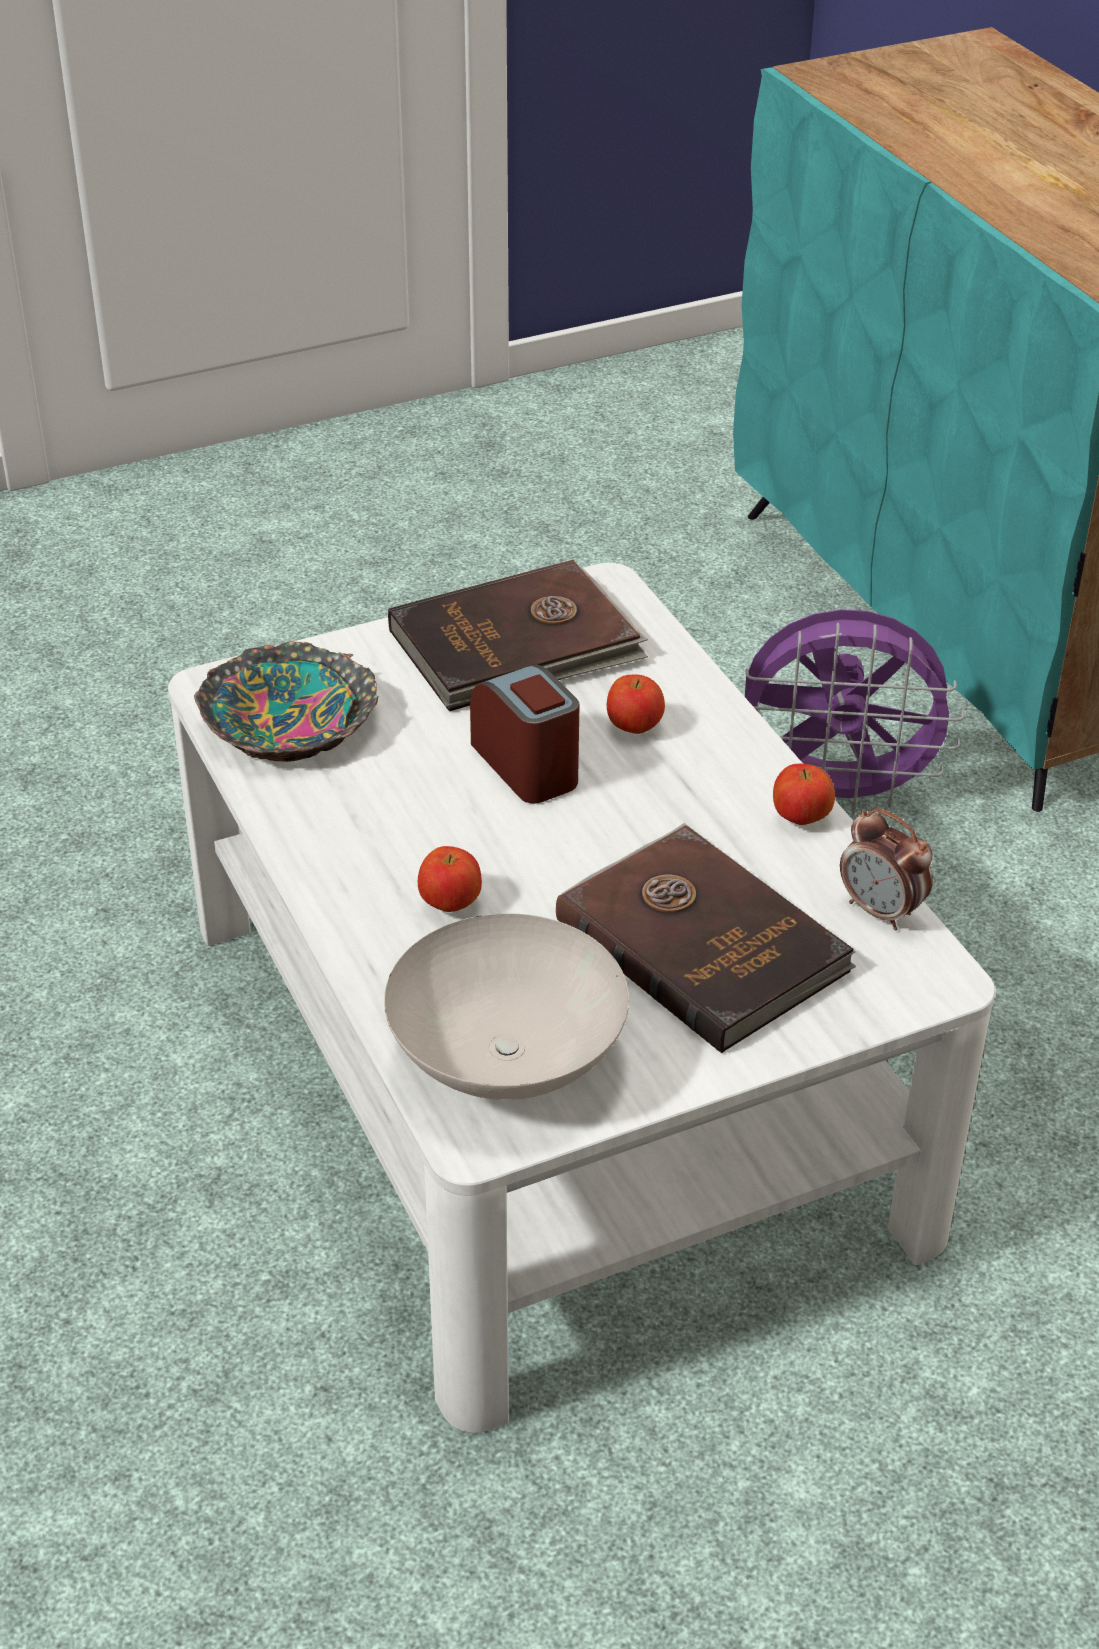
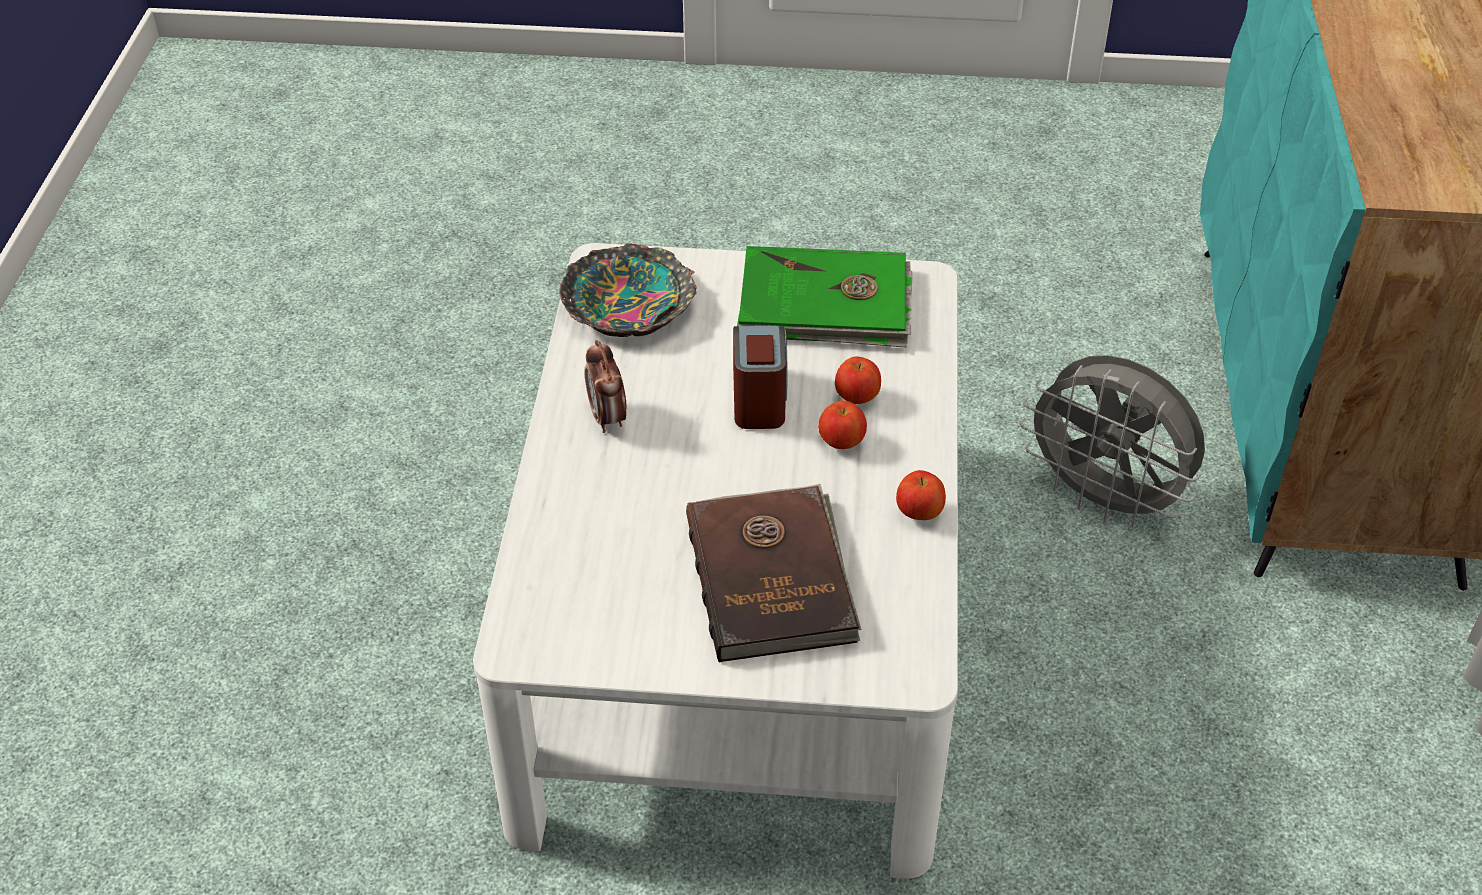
camera: 30 degrees right, 5 degrees up
white bowl [384,913,629,1100] -> none
brown book [388,560,648,711] -> green book [737,246,912,348]
apple [418,846,482,912] -> apple moved to [818,400,867,449]
purple fan [745,609,965,815] -> grey fan [1020,355,1205,528]
alarm clock [840,808,933,930] -> alarm clock moved to [584,340,626,433]

